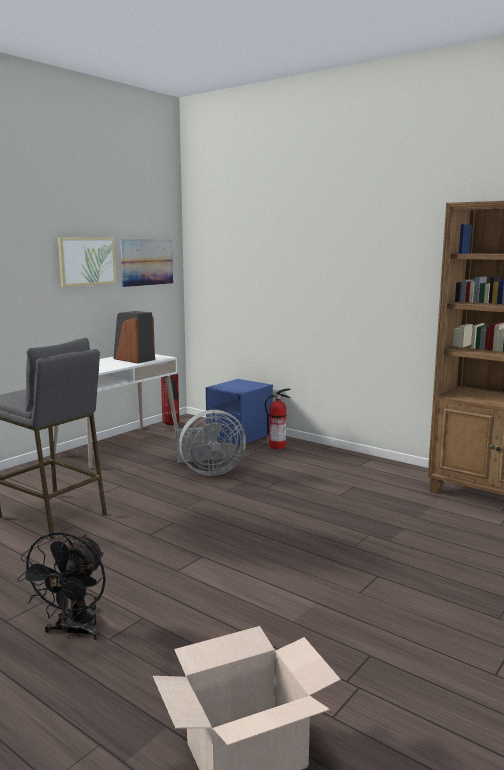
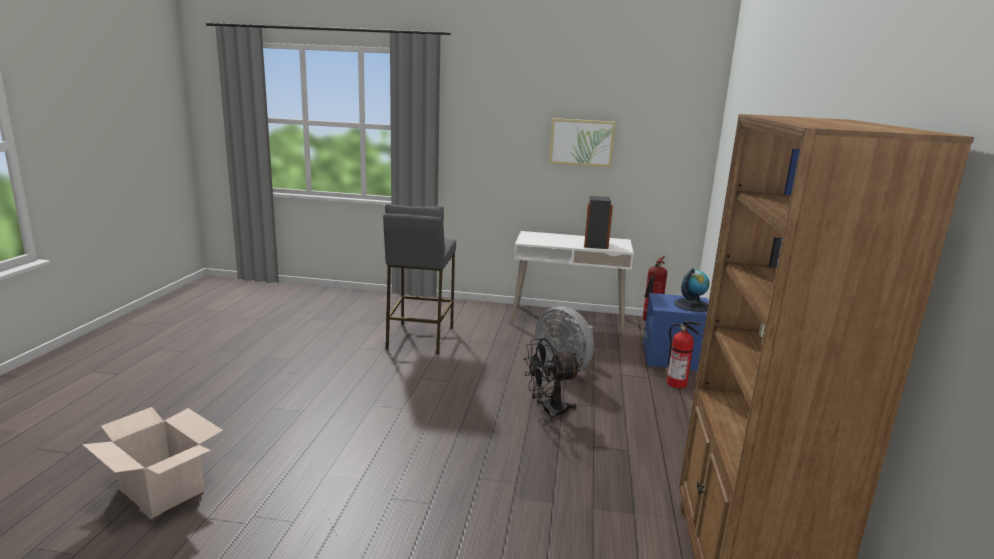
camera: 60 degrees right, 5 degrees up
black fan [17,532,106,640] -> black fan moved to [524,338,581,422]
picture [120,239,173,287] -> none
none -> globe [674,268,709,312]

